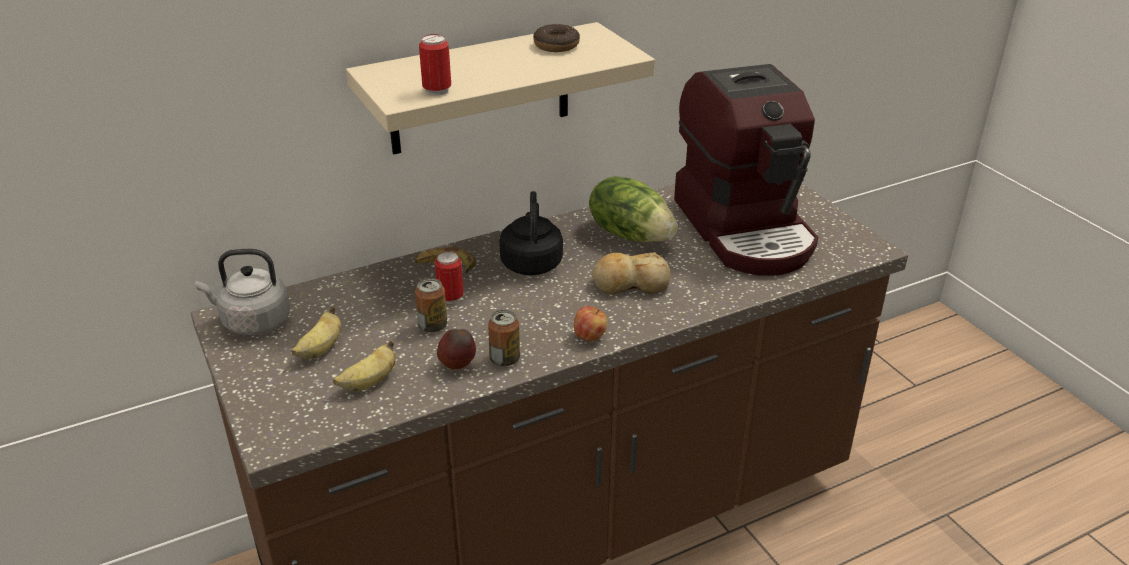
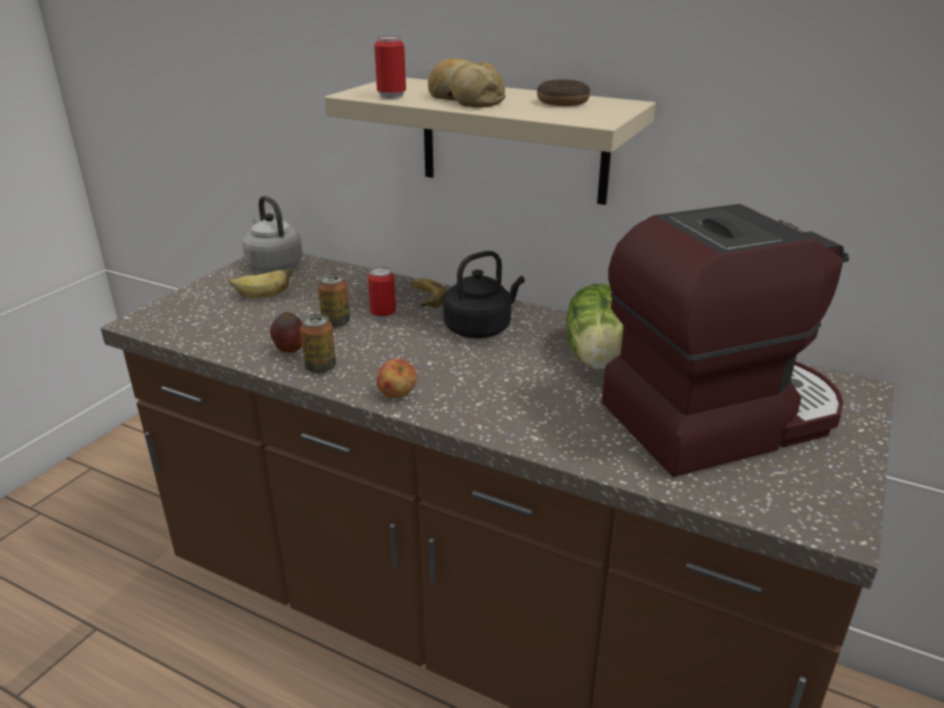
camera: 55 degrees right, 5 degrees down
banana [333,340,396,391] -> none
bread [592,252,670,295] -> bread moved to [428,59,506,107]
coffee machine [674,64,818,276] -> coffee machine turned 150 degrees counterclockwise [602,204,850,477]

